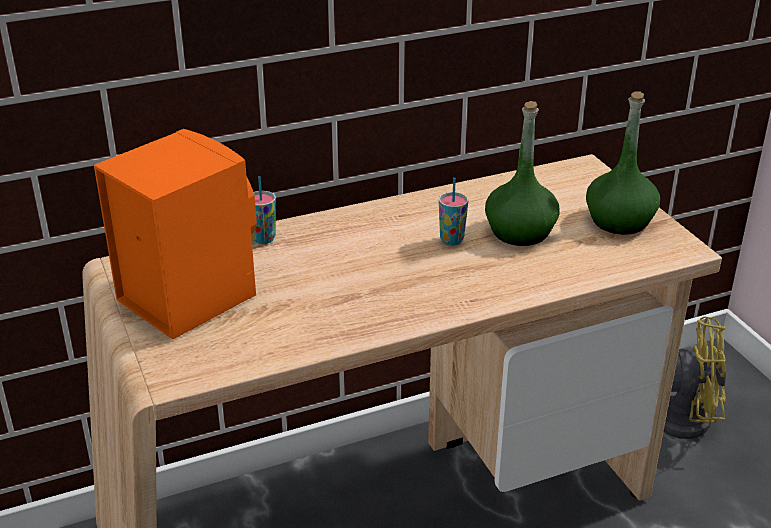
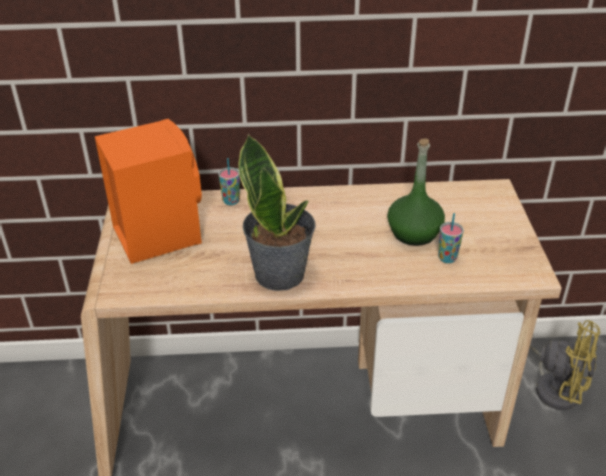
camera: 20 degrees right, 5 degrees up
cup [439,178,468,246] -> cup moved to [438,213,464,263]
green bottle [586,92,660,235] -> none
none -> potted plant [239,134,315,291]

